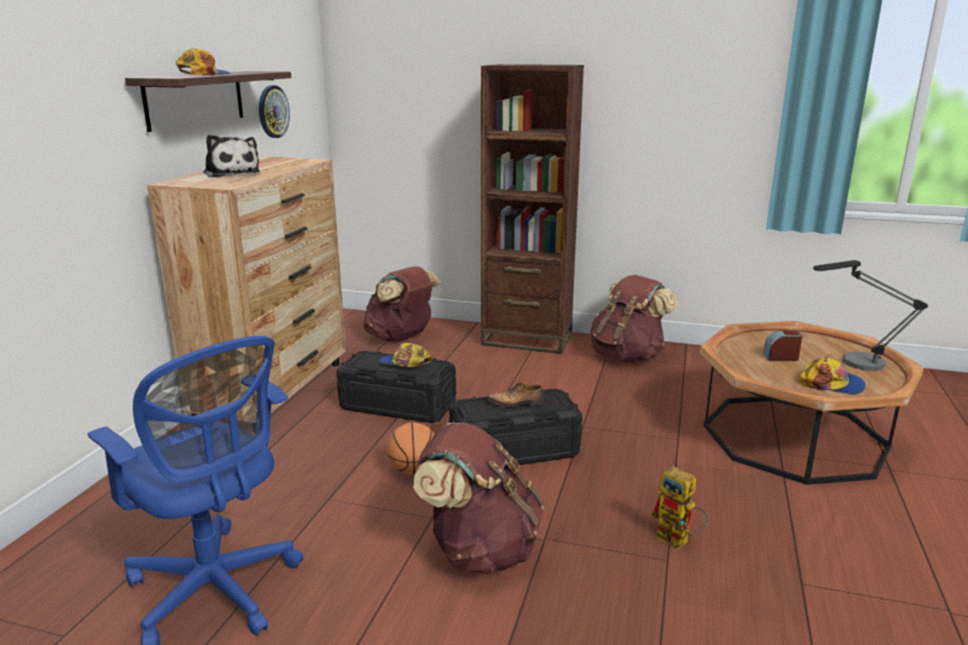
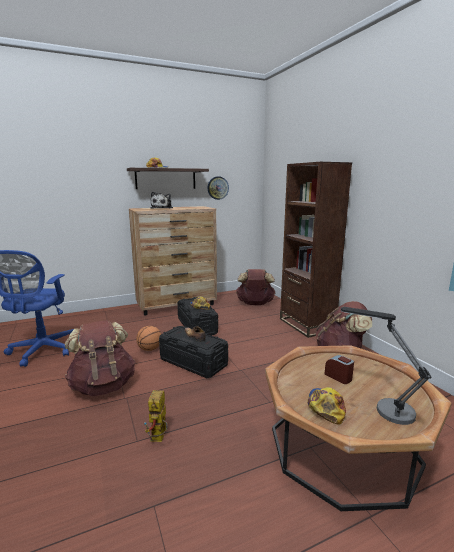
camera: 50 degrees right, 5 degrees down
cap [799,357,865,395] -> cap turned 150 degrees counterclockwise [307,387,346,424]

